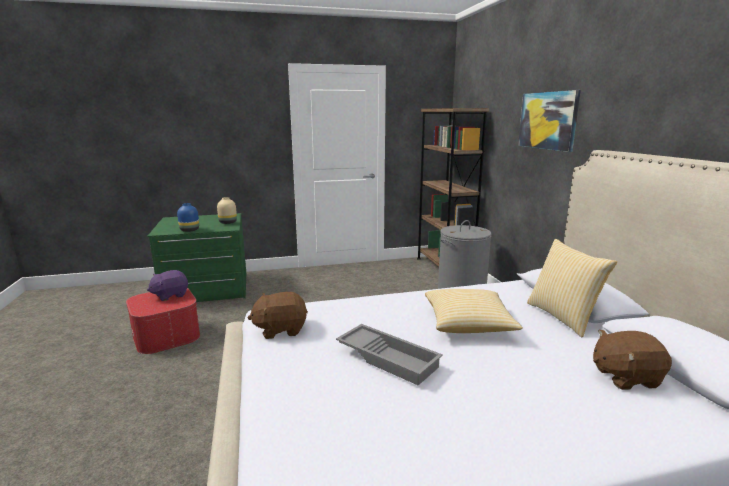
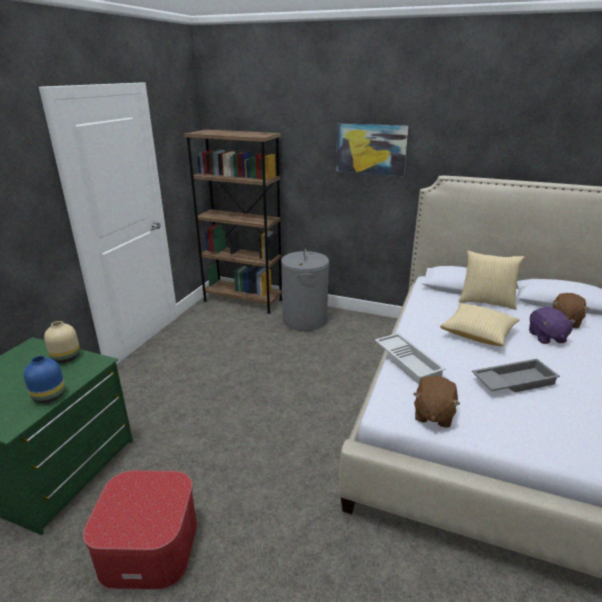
camera: 55 degrees left, 10 degrees up
purple plush toy [147,270,188,301] -> purple plush toy moved to [529,307,576,344]
none -> white tray [375,333,446,385]

